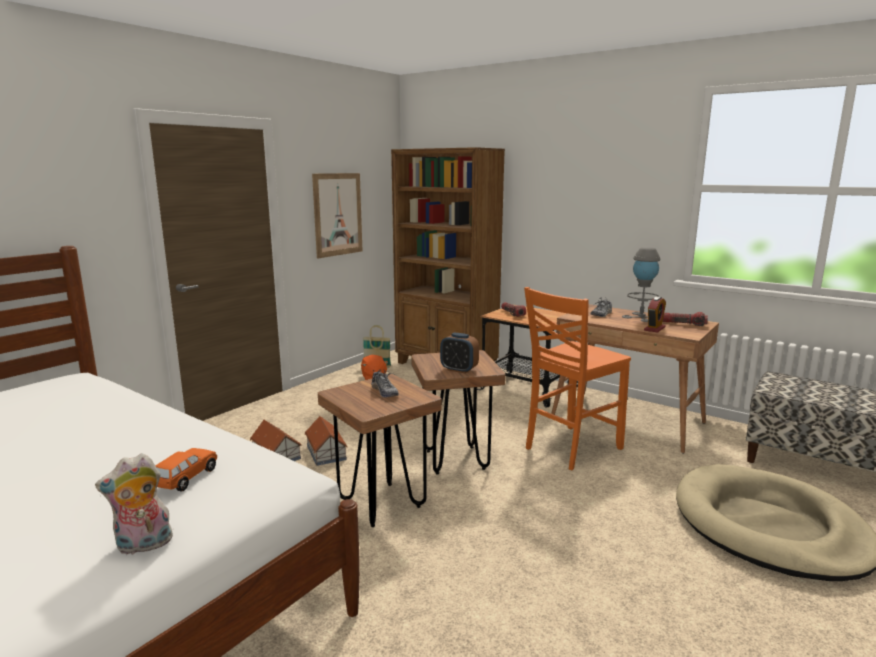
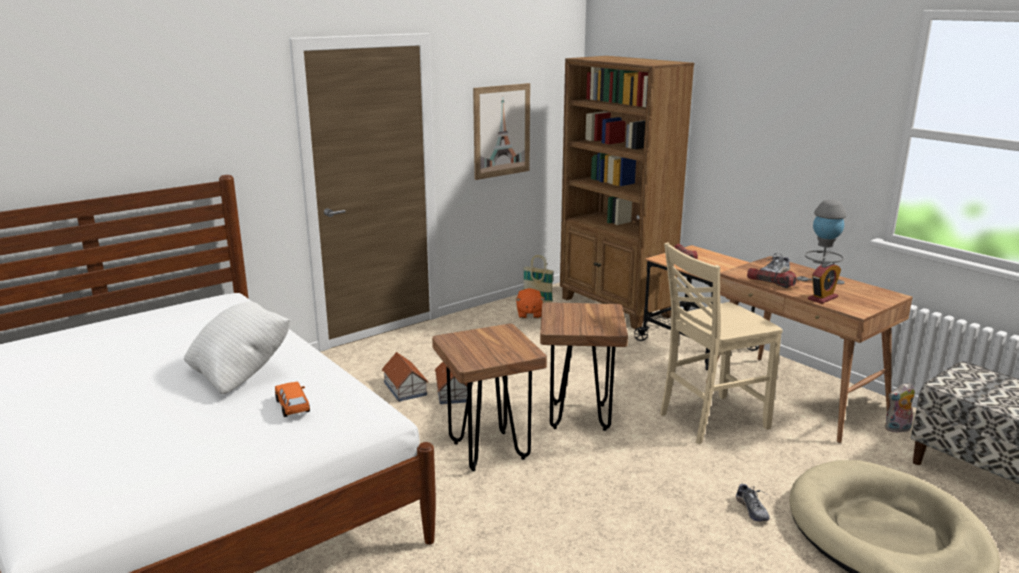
camera: 15 degrees right, 5 degrees up
plush toy [95,453,173,555] -> plush toy moved to [885,382,915,433]
orange toy car [155,448,217,491] -> orange toy car turned 60 degrees counterclockwise [275,382,310,417]
shoe [371,369,399,398] -> shoe moved to [736,481,769,522]
alarm clock [440,333,479,373] -> none
orange chair [524,287,631,470] -> beige chair [660,242,783,444]
flashlight [662,312,708,326] -> flashlight moved to [747,268,796,288]
none -> white pillow [184,301,290,394]

